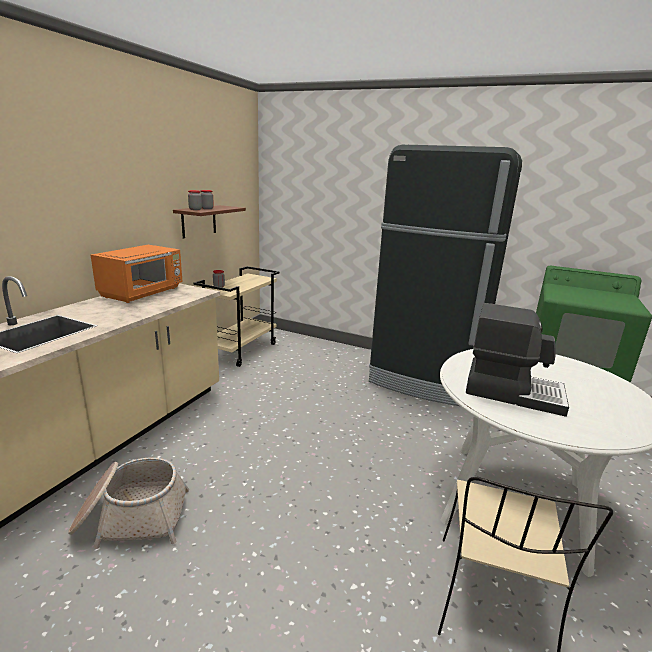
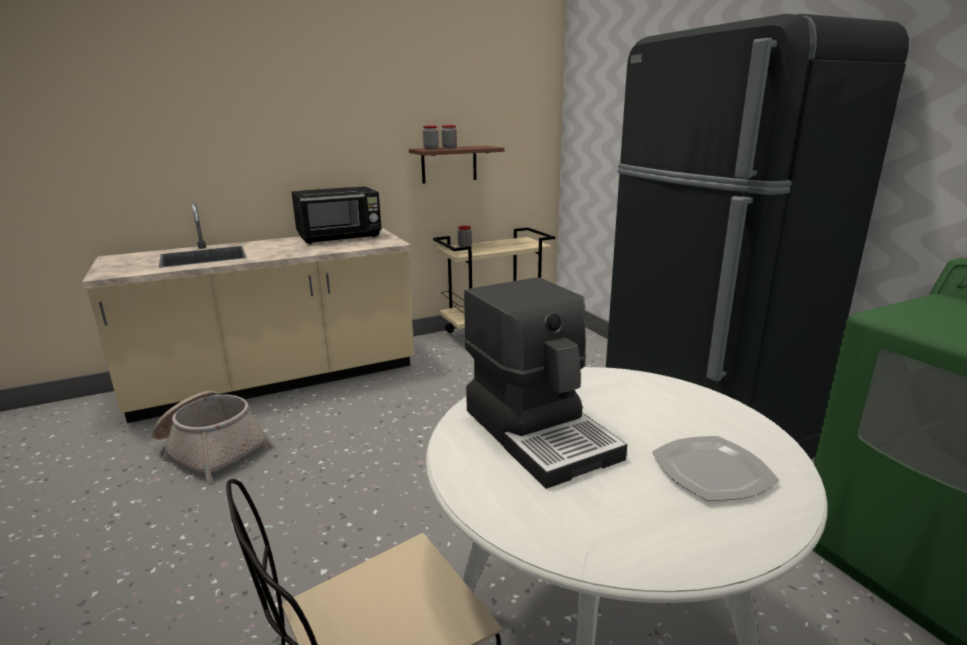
camera: 40 degrees right, 0 degrees up
orange microwave [91,245,182,303] -> black microwave [291,186,382,244]
none -> plate [652,436,779,501]

